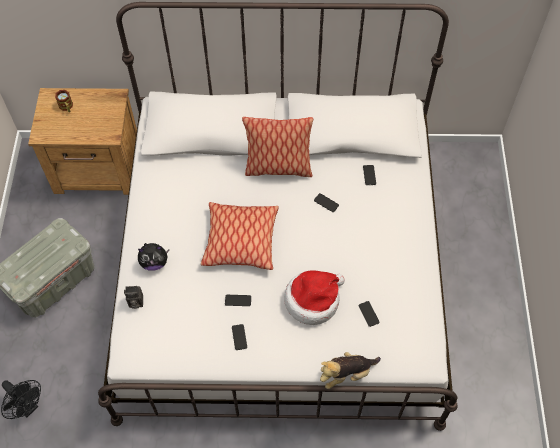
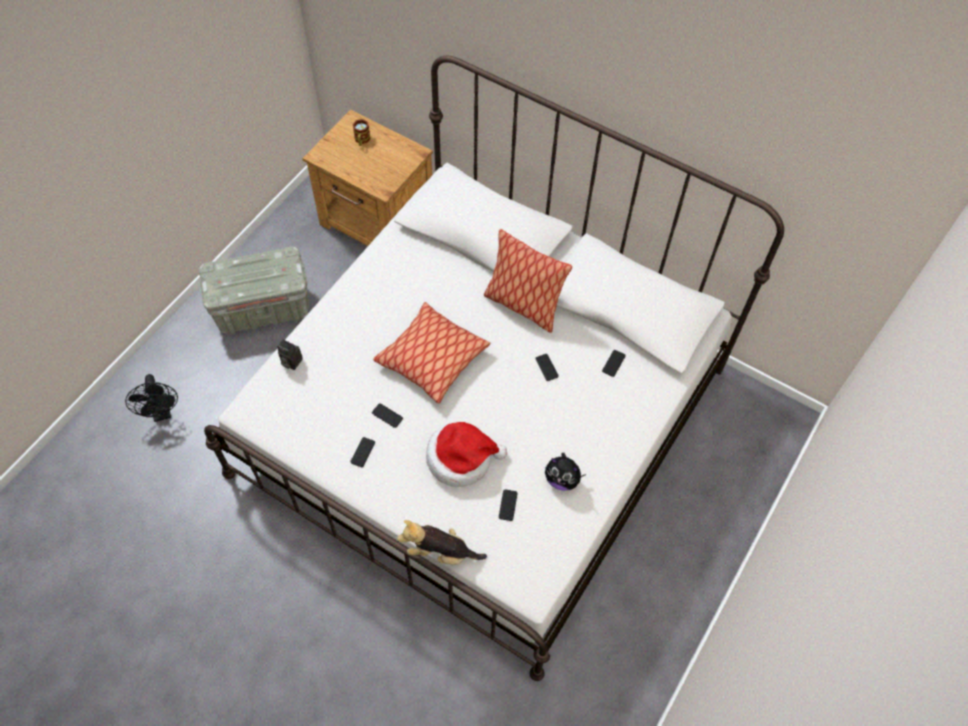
camera: 30 degrees right, 0 degrees up
plush toy [138,243,169,271] -> plush toy moved to [545,453,586,491]

